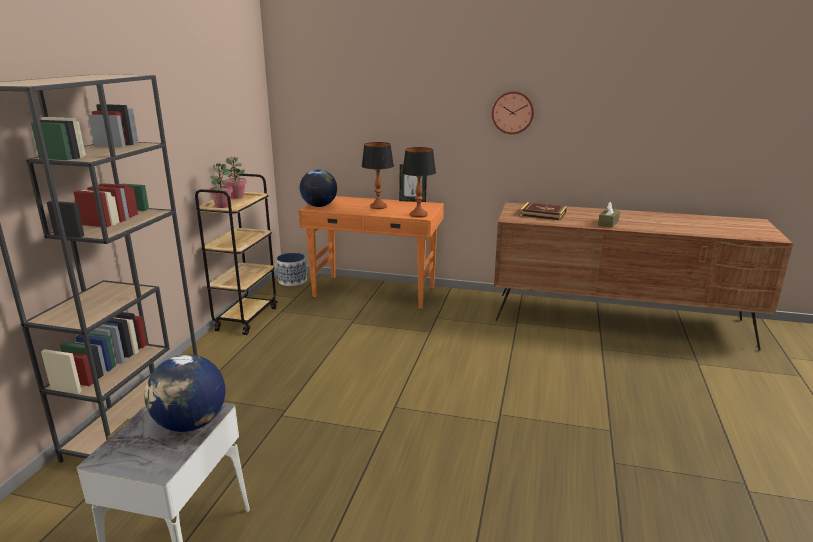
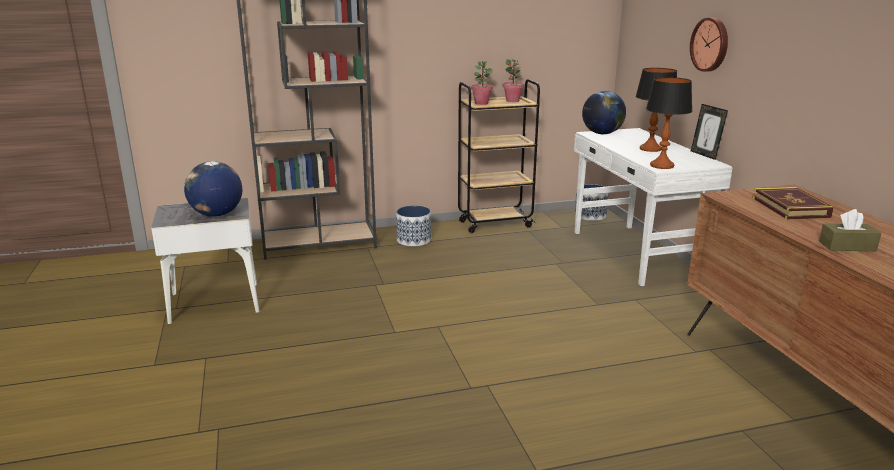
camera: 60 degrees right, 0 degrees up
orange console table [299,196,444,309] -> white console table [574,128,732,286]
wall clock [492,91,534,134] -> wall clock moved to [690,18,728,72]
none -> planter [396,206,431,247]

